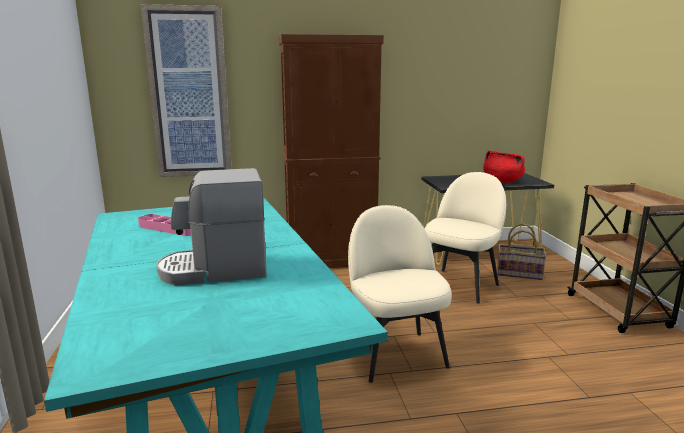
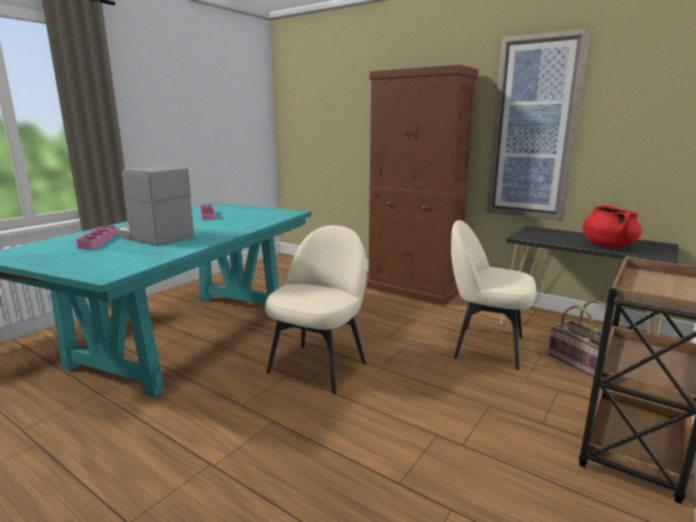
camera: 45 degrees right, 0 degrees up
picture [141,4,232,177] -> picture moved to [486,28,590,221]
beige chair [425,172,506,303] -> beige chair turned 150 degrees counterclockwise [451,220,536,370]
none -> pink tray [75,226,117,249]

